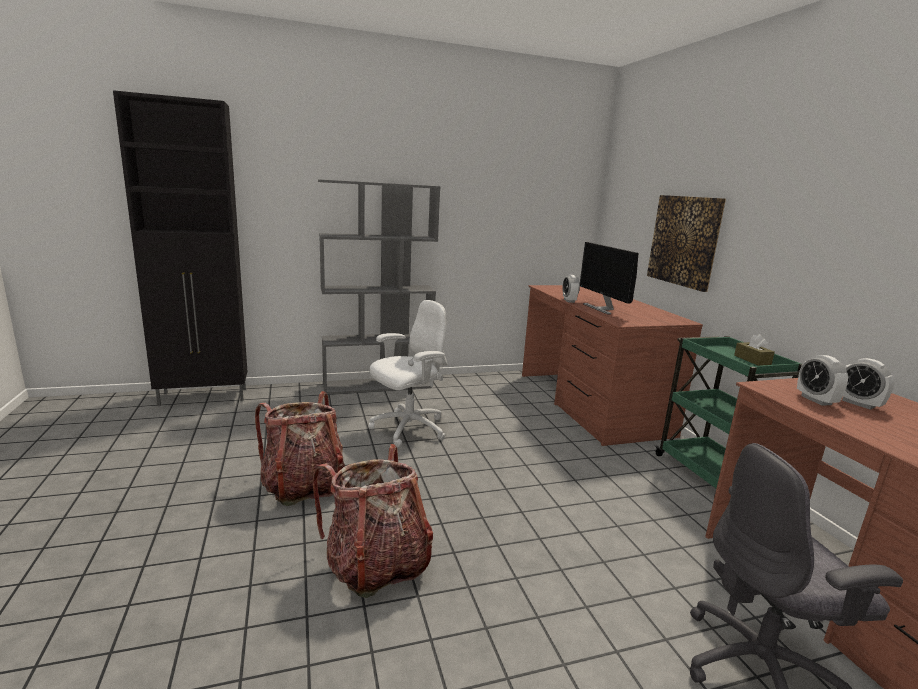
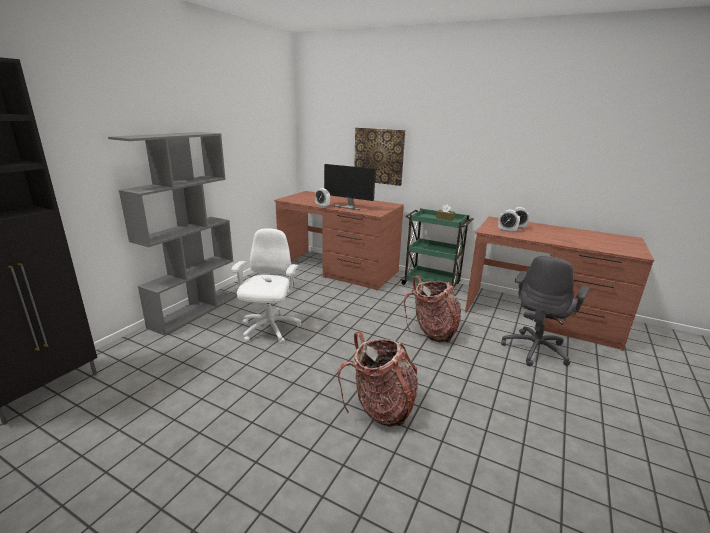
camera: 45 degrees left, 5 degrees up
backpack [255,391,345,506] -> backpack moved to [404,275,461,343]

